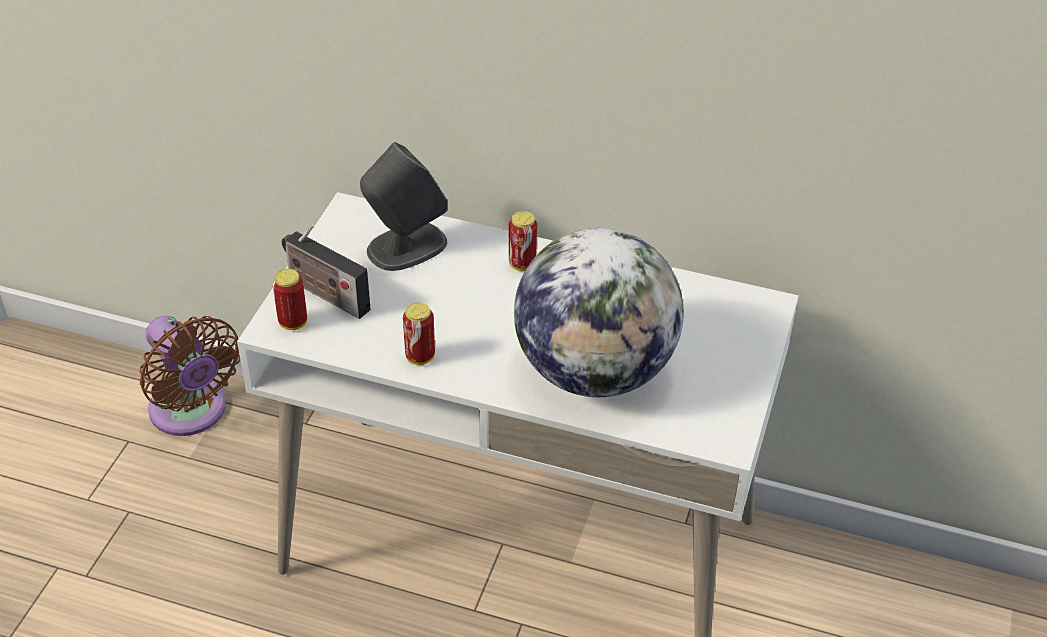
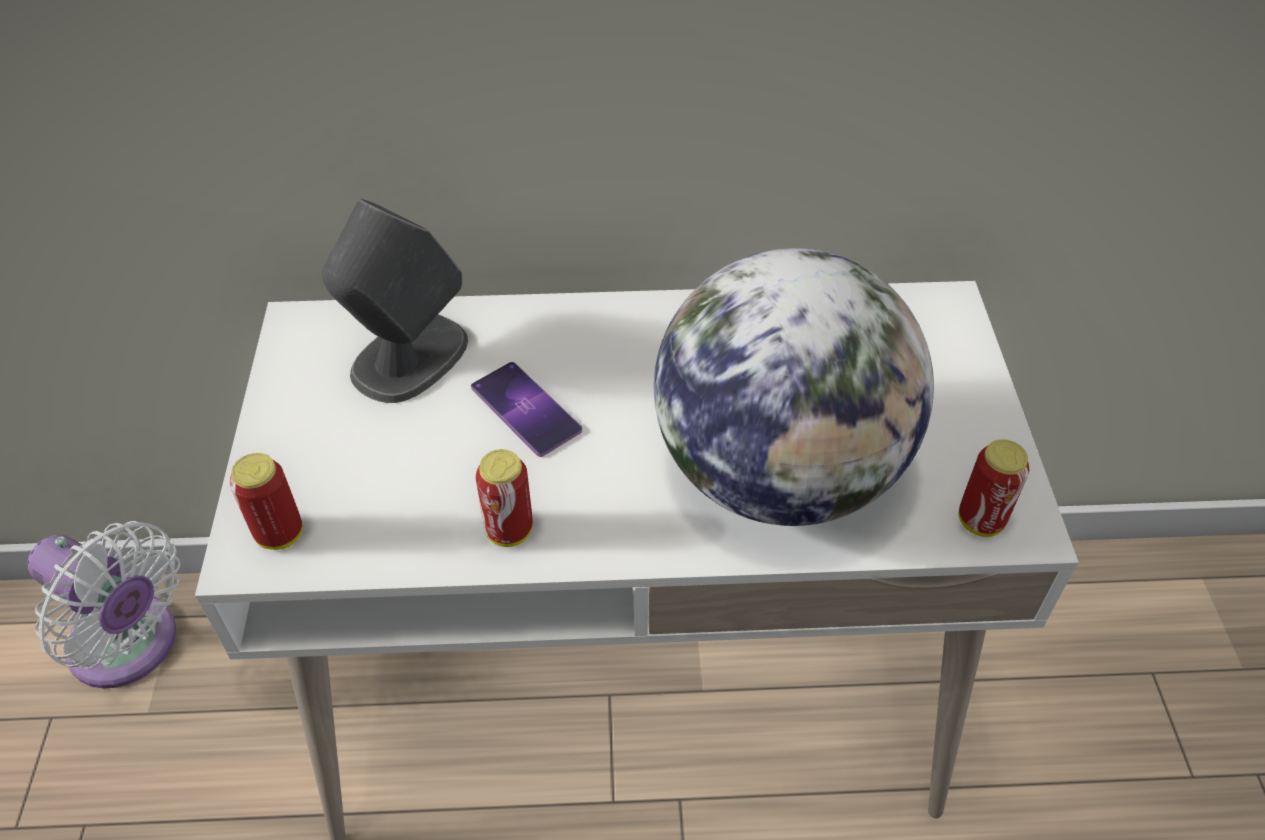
camera: 20 degrees left, 5 degrees up
brown fan [139,316,240,436] -> white fan [28,521,180,689]
radio [281,224,371,319] -> none
can [509,211,537,271] -> can moved to [959,439,1029,537]
none -> phone [471,362,582,457]

